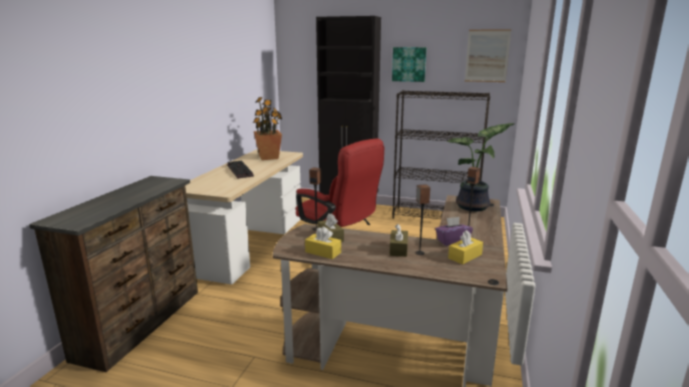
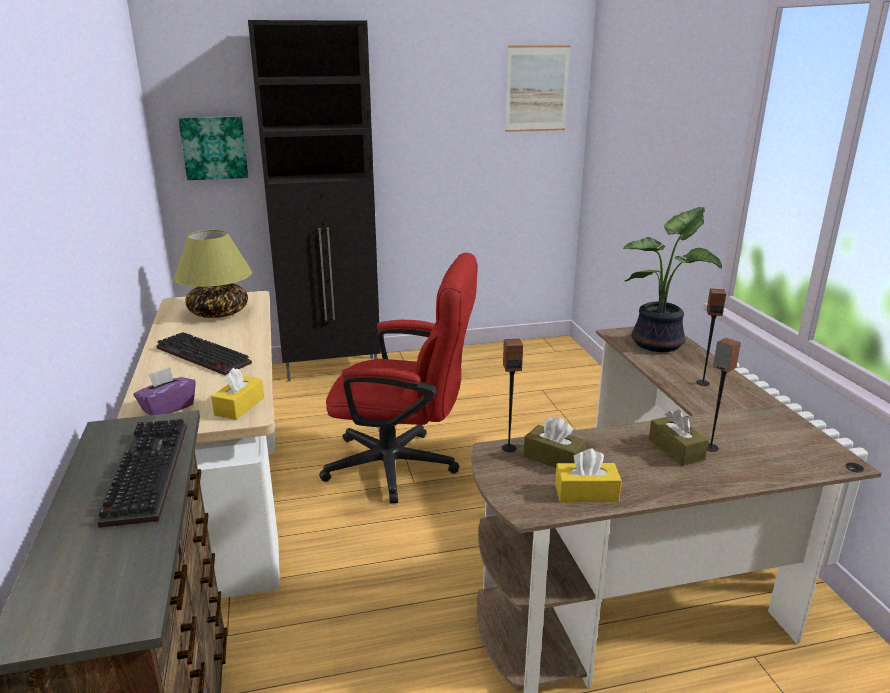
camera: 30 degrees left, 5 degrees up
potted plant [253,97,282,160] -> table lamp [174,230,252,318]
picture [392,47,427,82] -> picture moved to [178,116,248,180]
black bookcase [392,90,490,219] -> none
purple tissue box [435,217,473,246] -> purple tissue box moved to [134,367,196,415]
yellow tissue box [448,230,483,265] -> yellow tissue box moved to [211,368,264,420]
none -> keyboard [97,419,187,528]

